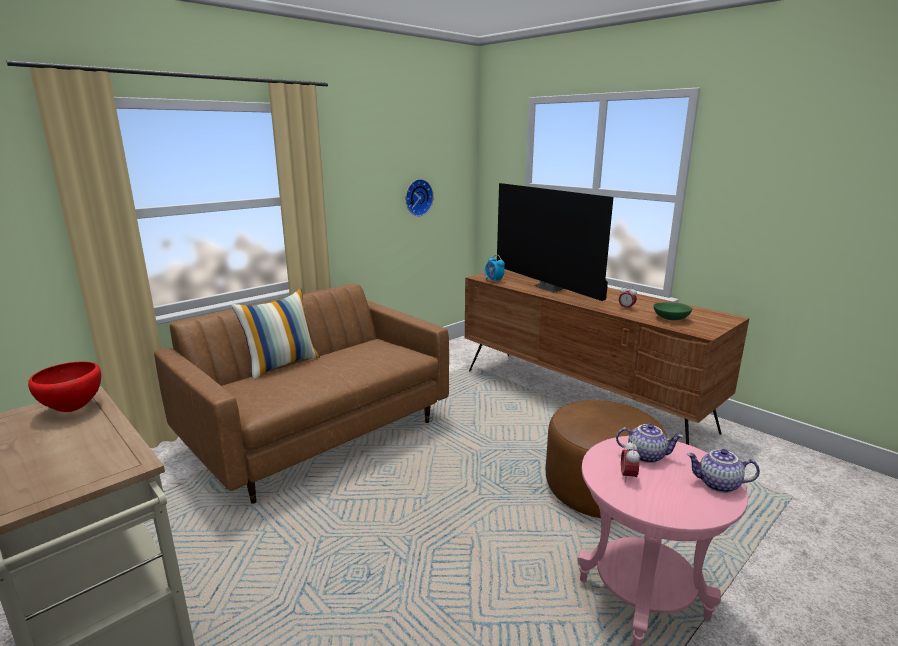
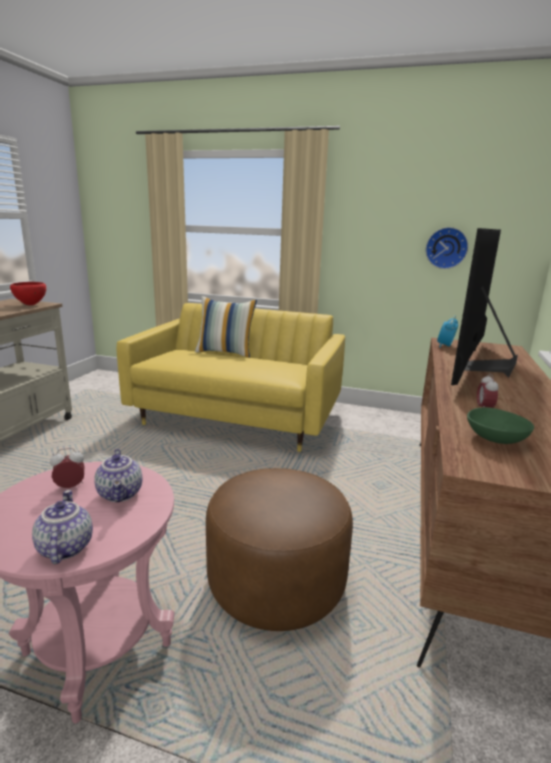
camera: 60 degrees right, 0 degrees up
brown sofa [154,284,449,504] -> yellow sofa [117,303,345,452]

